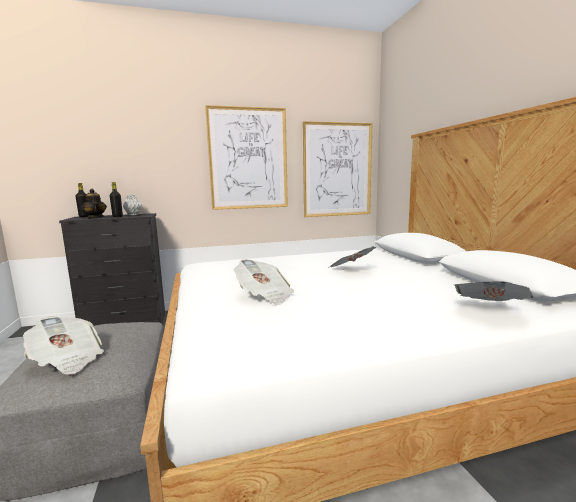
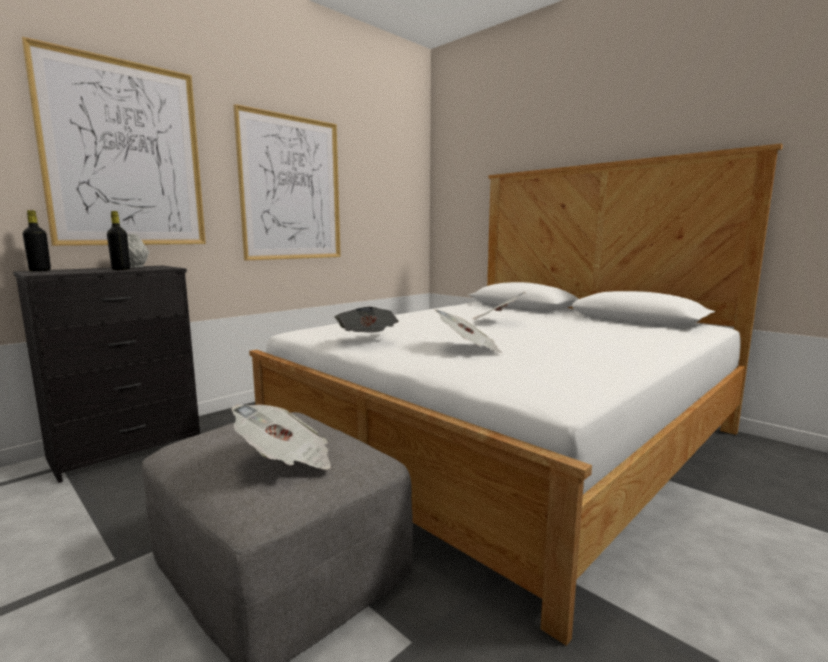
camera: 30 degrees left, 0 degrees up
teapot [82,189,107,219] -> none
picture [303,121,372,217] -> picture moved to [21,36,206,246]
newspaper [454,281,534,301] -> newspaper moved to [334,307,399,333]

